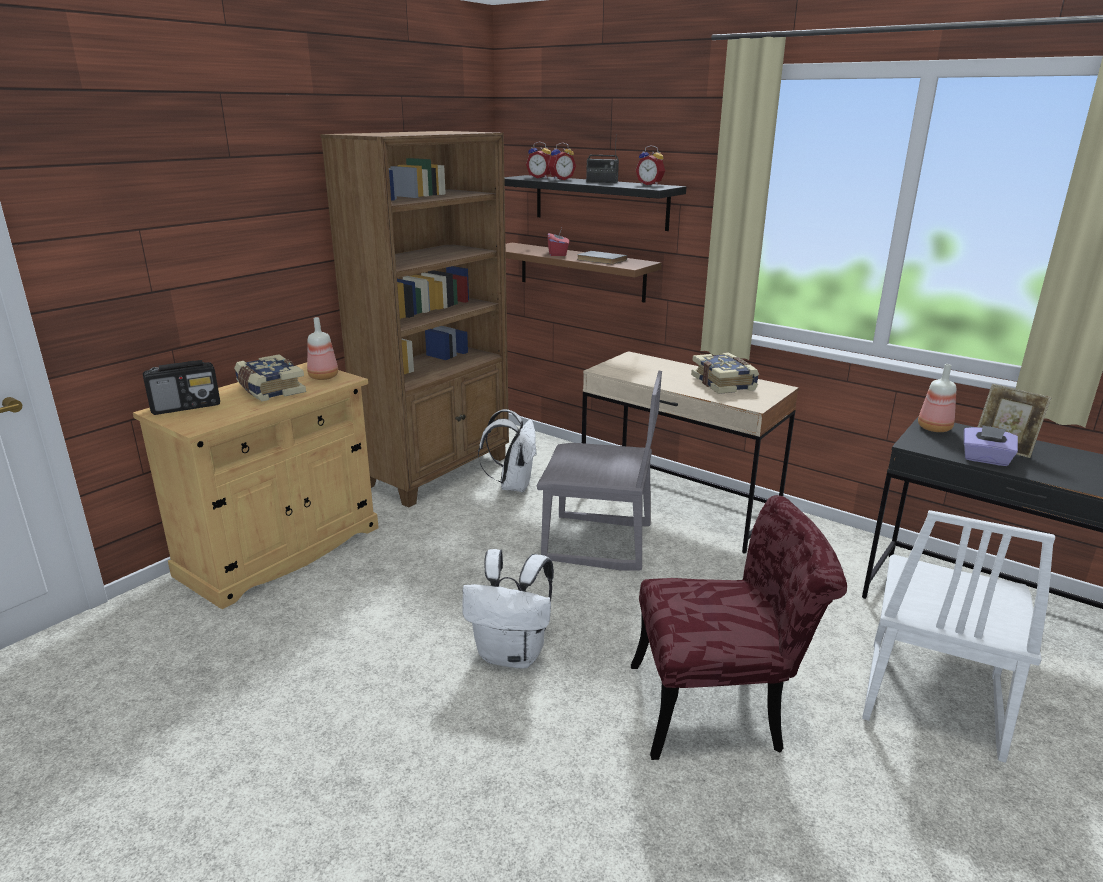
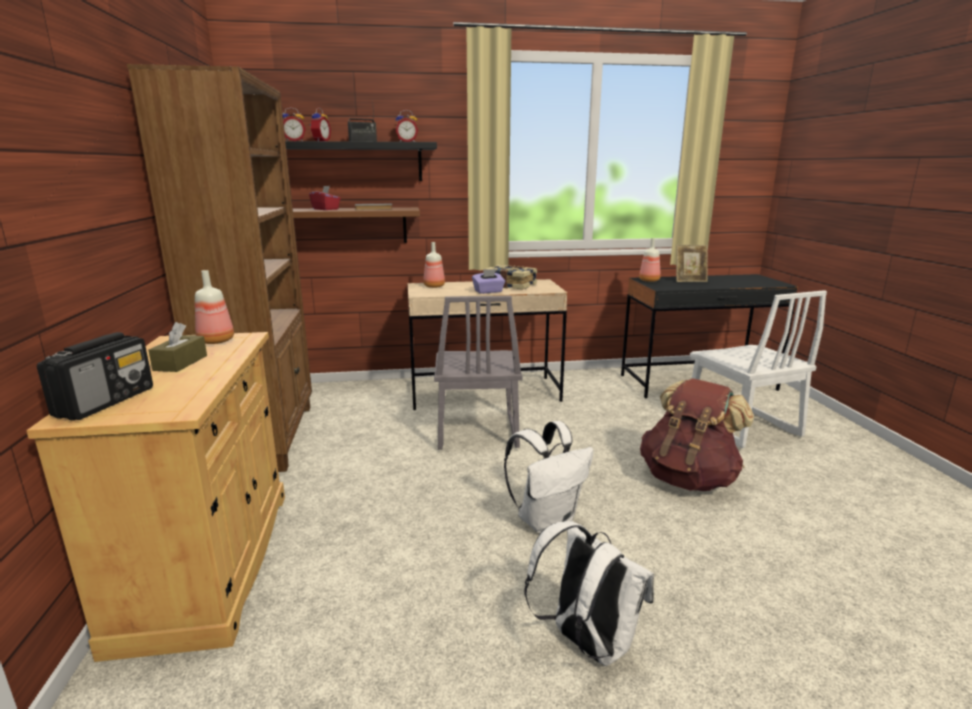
camera: 45 degrees left, 5 degrees down
book [234,354,306,401] -> brown tissue box [148,322,207,372]
white backpack [478,409,536,493] -> white backpack moved to [524,520,654,666]
grey chair [537,371,662,570] -> grey chair turned 120 degrees clockwise [434,296,523,450]
red chair [631,495,847,760] -> brown backpack [640,378,754,491]
purple tissue box [964,425,1018,466] -> purple tissue box moved to [472,269,505,294]
none -> bottle [423,242,445,288]

